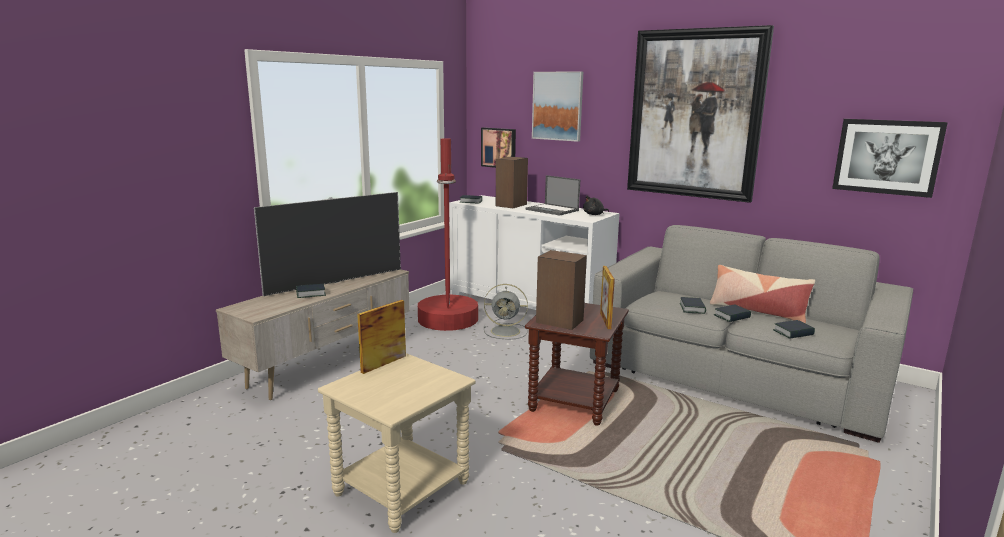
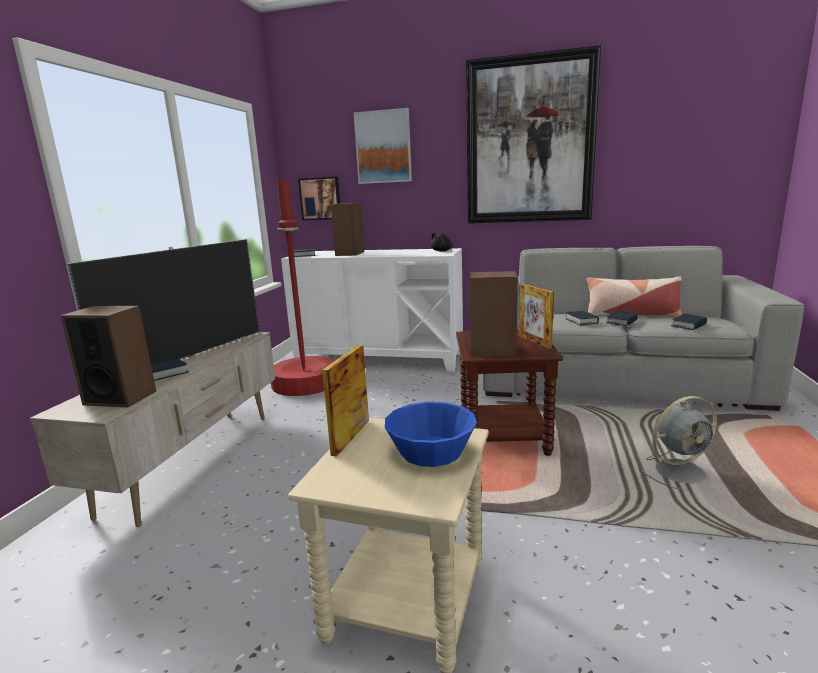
camera: 20 degrees left, 0 degrees up
grey fan [484,284,528,340] -> grey fan moved to [639,396,717,491]
laptop [525,175,580,216] -> none
picture [832,119,948,198] -> none
none -> speaker [60,306,156,408]
none -> blue bowl [385,402,477,467]

